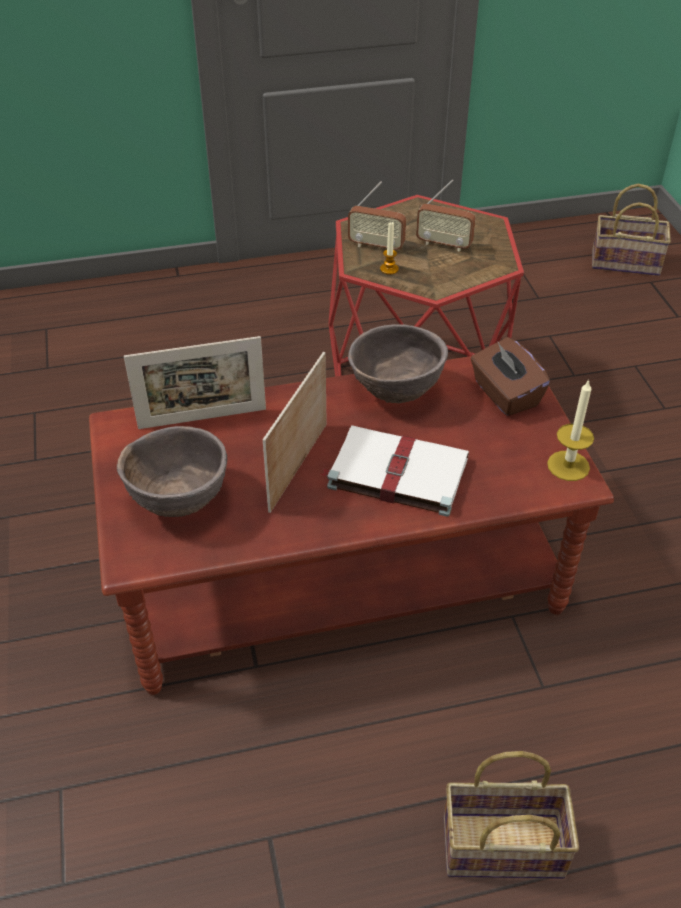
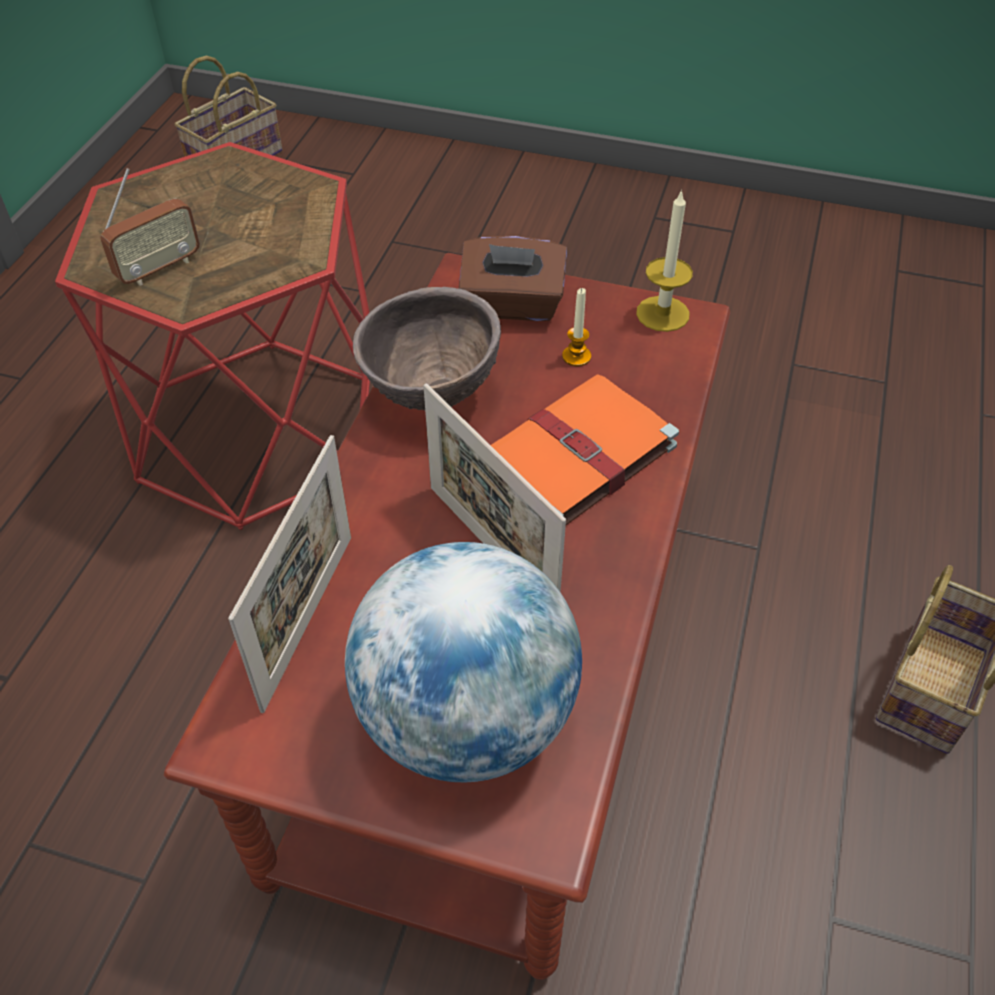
camera: 60 degrees left, 5 degrees up
brown bowl [117,426,227,517] -> globe [345,542,582,782]
white book [321,425,469,517] -> orange book [491,374,679,525]
candle [380,222,399,275] -> candle moved to [562,288,591,366]
radio [416,180,476,252] -> none

